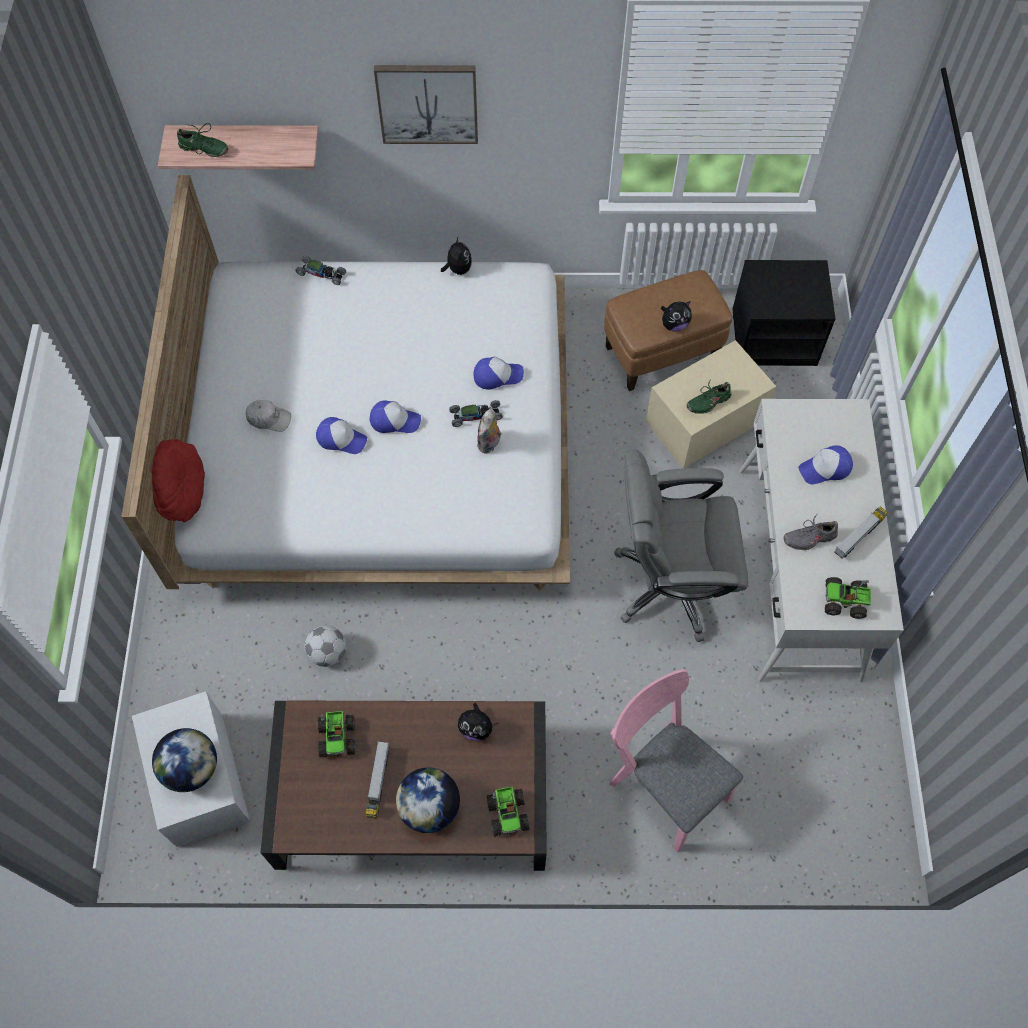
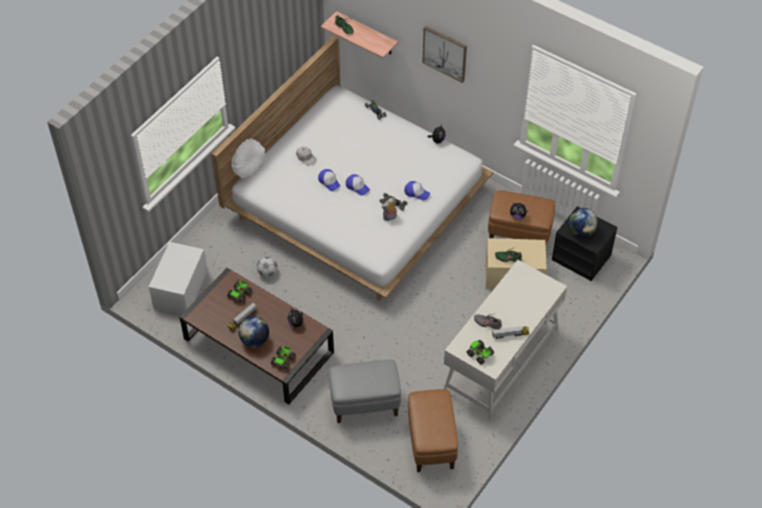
camera: 35 degrees right, 10 degrees down
red pillow [152,439,205,522] -> white pillow [231,139,265,179]
globe [152,728,217,792] -> globe moved to [568,208,598,237]
pink chair [609,669,743,852] -> grey ottoman [329,360,401,423]
grey office chair [614,449,748,642] -> none
cap [798,445,853,484] -> none
none -> brown ottoman [408,389,458,472]

